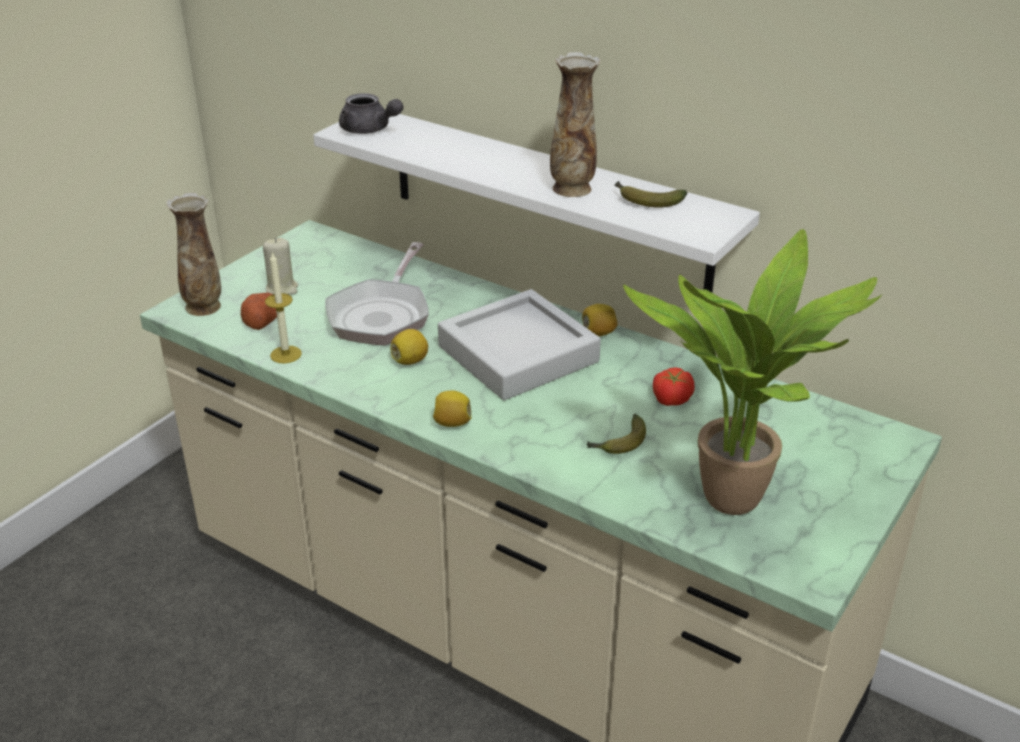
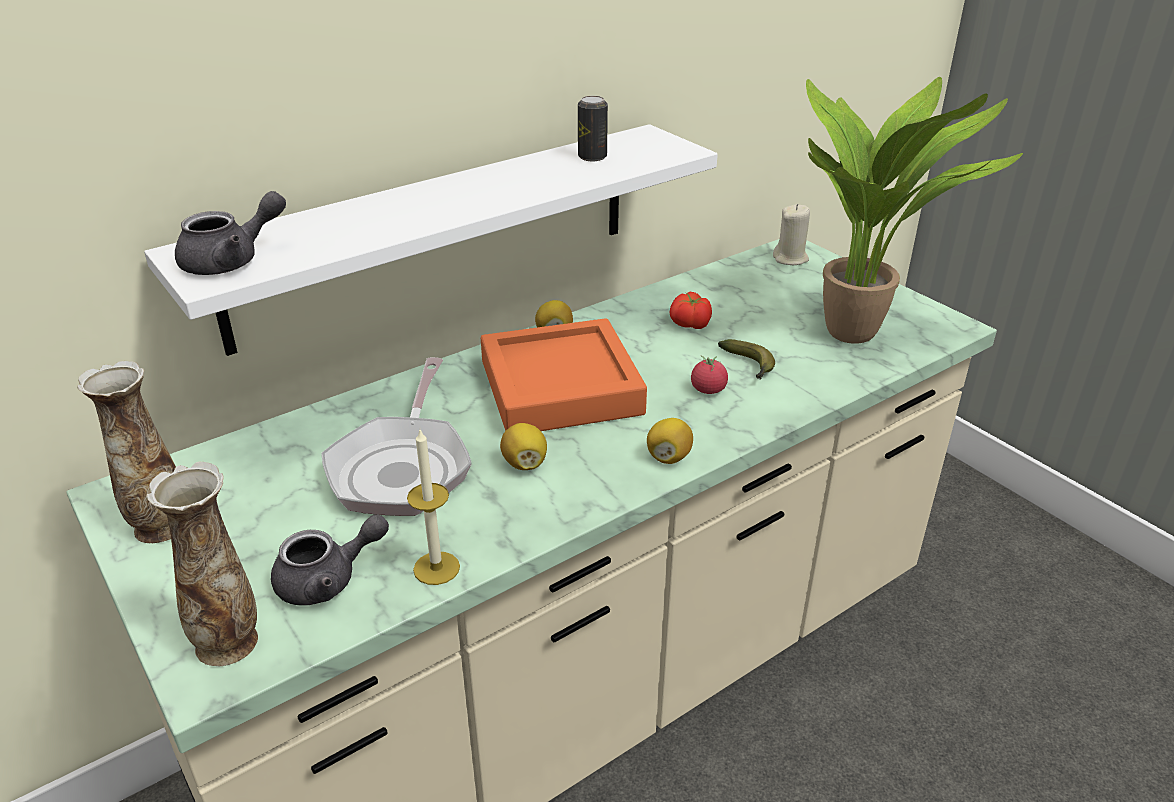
camera: 70 degrees left, 0 degrees up
potato [241,293,277,330] -> grey teapot [271,514,389,605]
beige candle [263,238,298,294] -> beige candle moved to [773,204,810,265]
frying pan [325,242,429,345] -> frying pan turned 60 degrees clockwise [321,357,472,516]
grey tray [438,289,601,400] -> orange tray [481,318,647,431]
vase [550,52,601,197] -> vase moved to [77,361,176,543]
banana [614,181,687,208] -> can [578,96,608,161]
none -> tomato [691,356,728,394]

